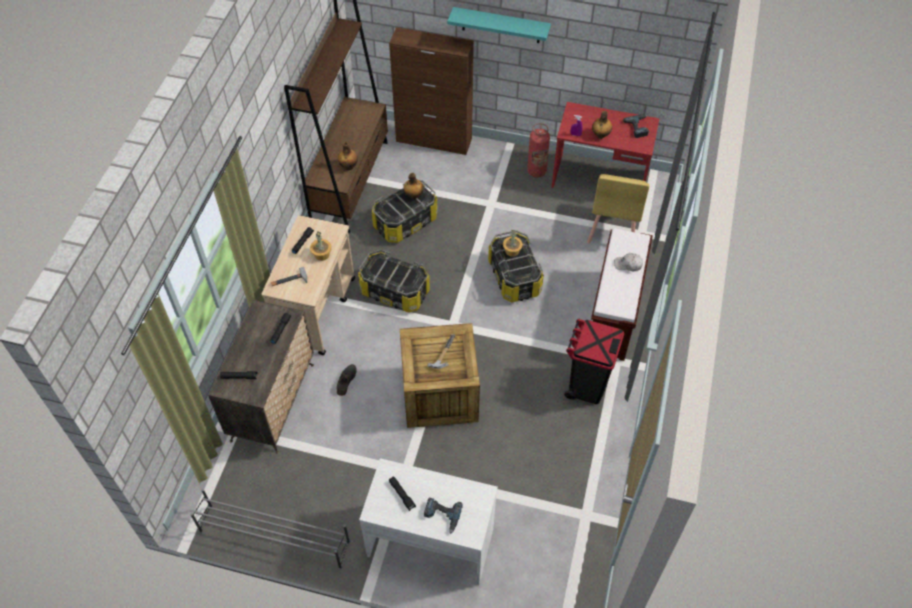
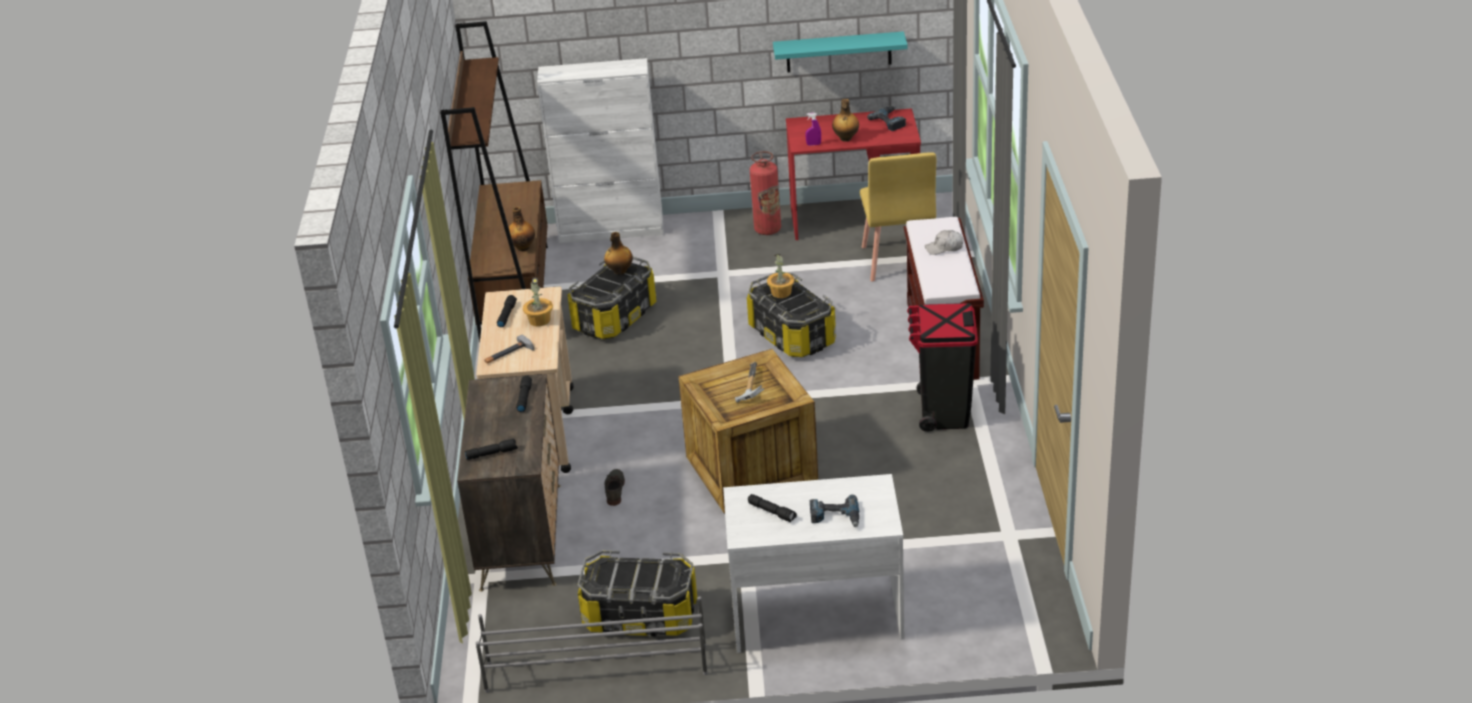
camera: 15 degrees left, 20 degrees down
storage box [358,250,430,313] -> storage box moved to [578,550,697,637]
brown cabinet [389,27,474,155] -> white cabinet [537,58,663,243]
turquoise shelf [447,7,551,43] -> turquoise shelf moved to [773,31,908,72]

